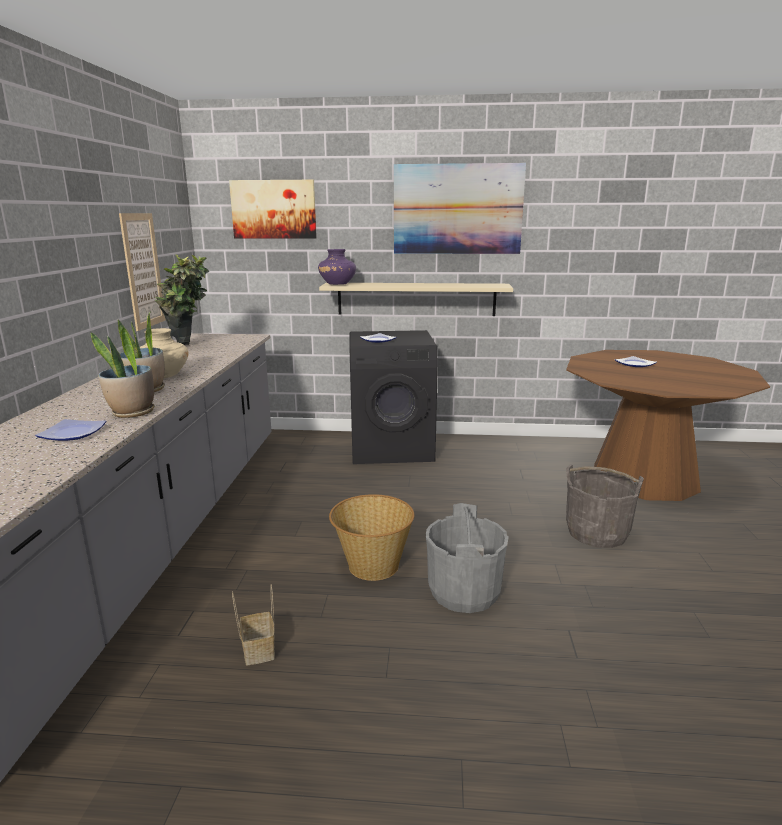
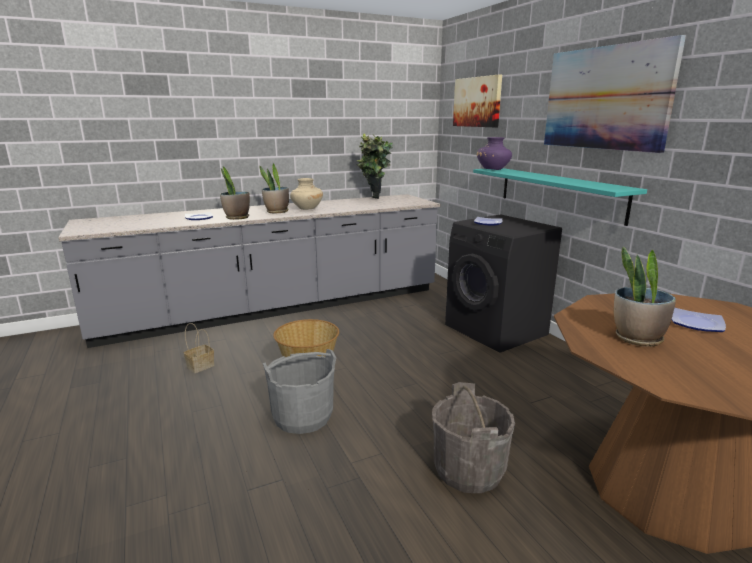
camera: 60 degrees right, 0 degrees up
picture [119,213,166,331] -> none
beige shelf [319,283,513,316] -> turquoise shelf [473,168,647,226]
none -> potted plant [614,247,676,347]

